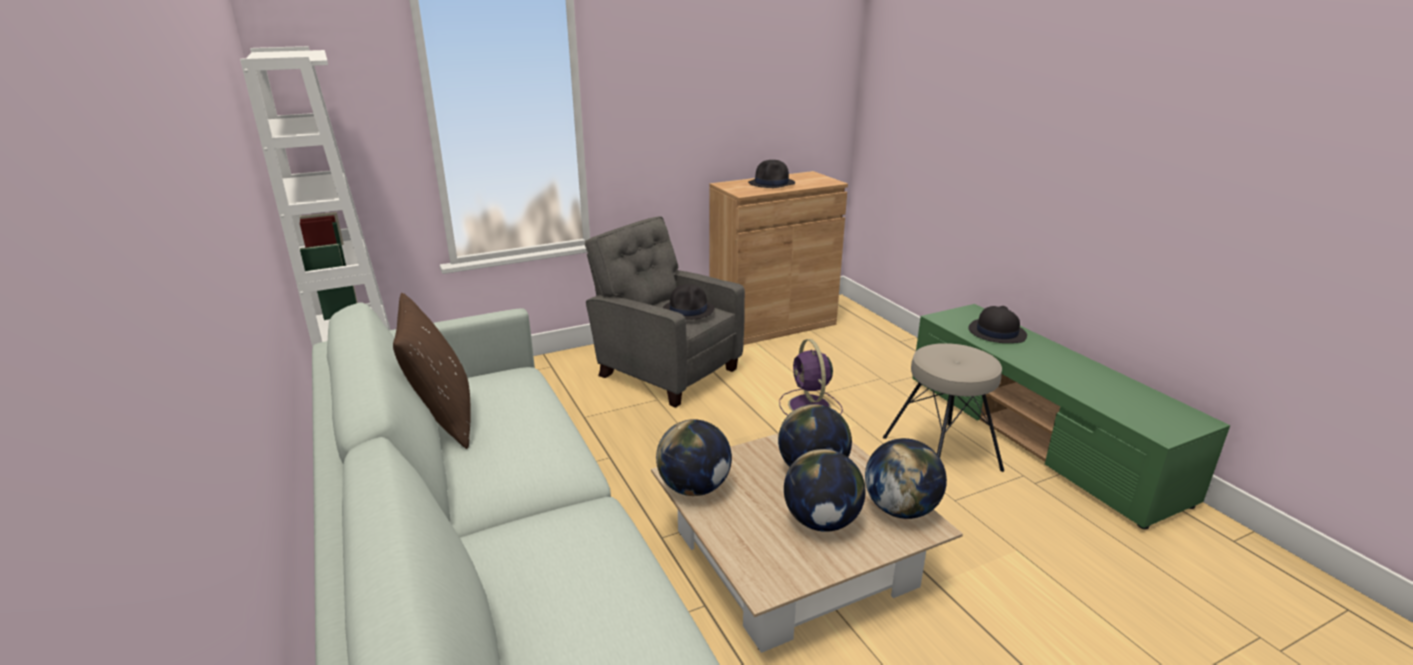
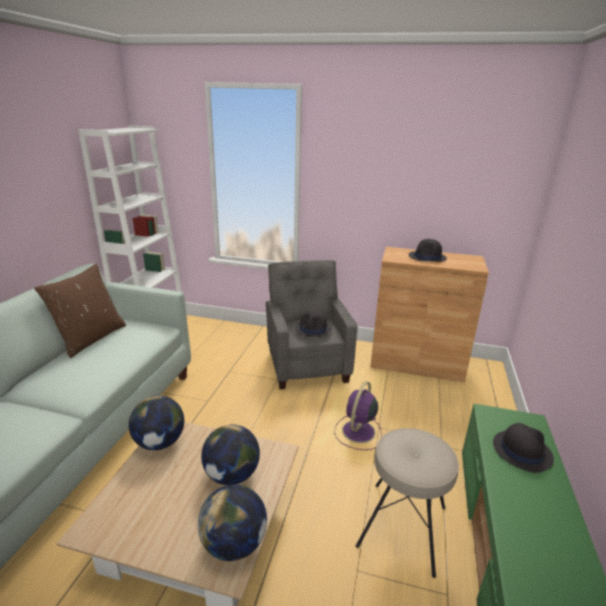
camera: 40 degrees right, 0 degrees up
globe [784,449,866,532] -> none

